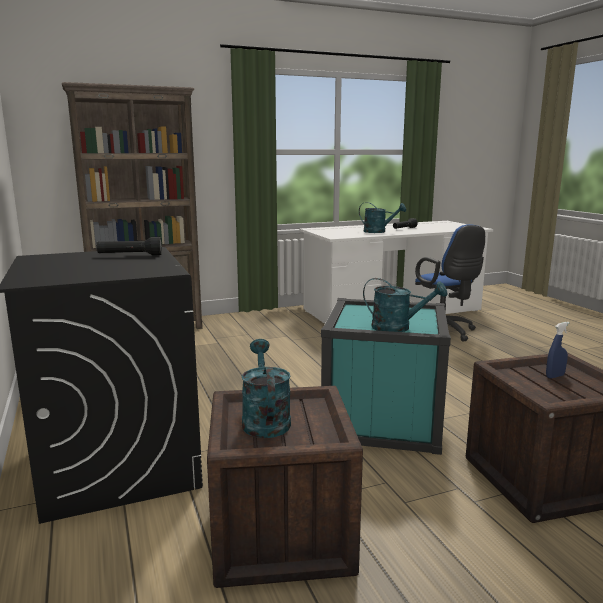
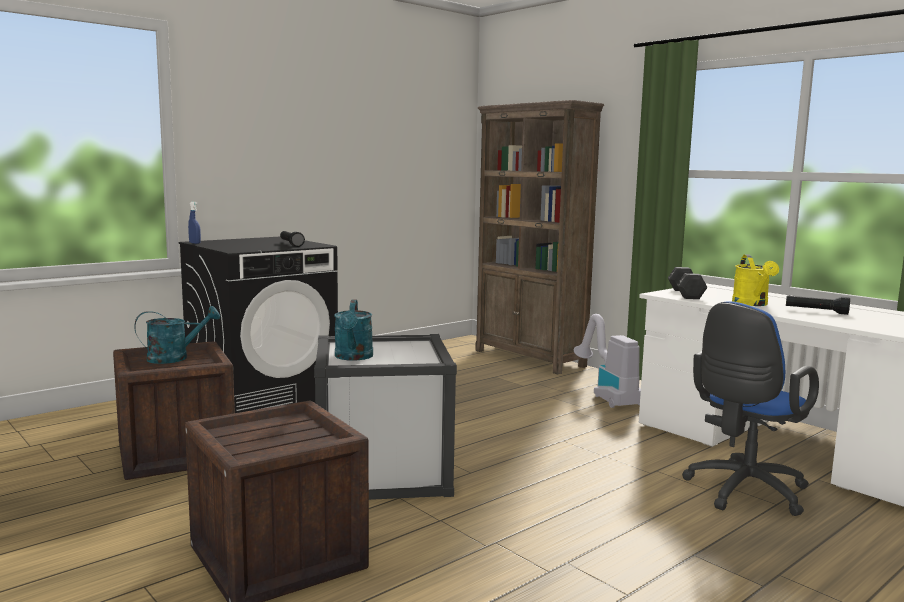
camera: 70 degrees right, 5 degrees down
turquoise storage box [321,298,451,455] -> white storage box [314,334,457,500]
turquoise watering can [359,202,406,233] -> yellow watering can [732,255,779,306]
blue spray bottle [546,322,569,378] -> blue spray bottle moved to [188,202,201,244]
none -> vacuum cleaner [574,314,641,408]
none -> black dumbbell [668,267,707,299]

